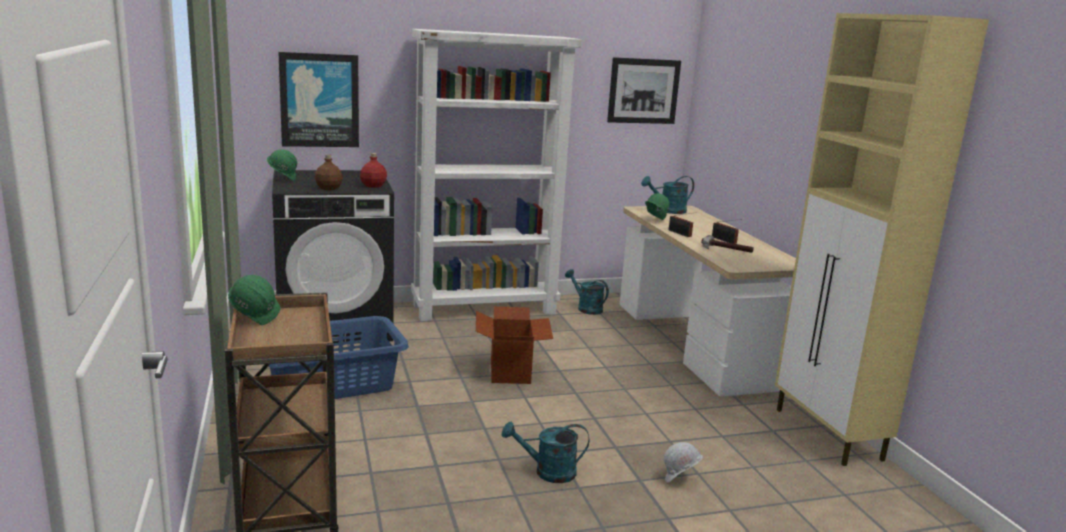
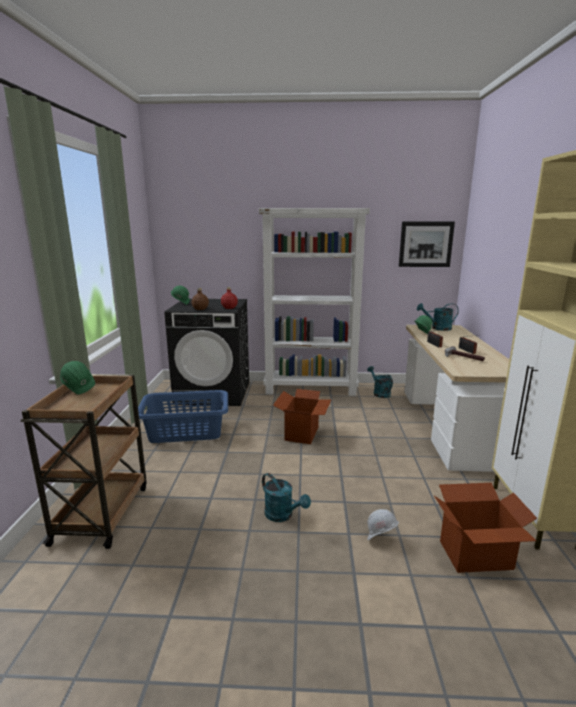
camera: 20 degrees right, 0 degrees up
picture [278,52,359,147] -> none
turquoise watering can [502,422,589,483] -> turquoise watering can turned 150 degrees counterclockwise [262,473,311,522]
none -> cardboard box [434,483,537,573]

